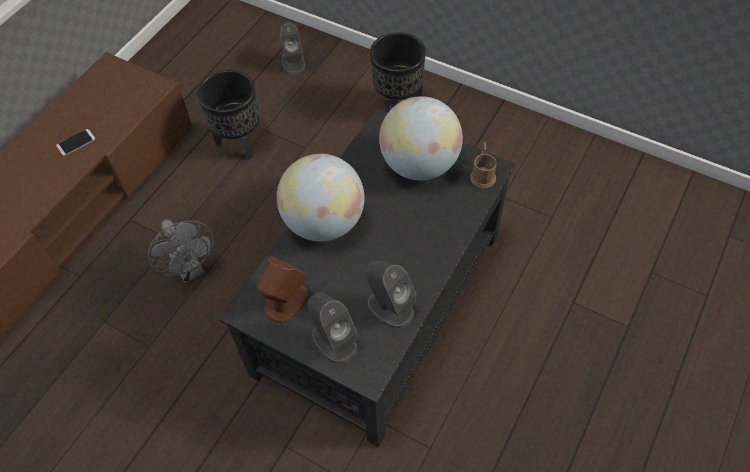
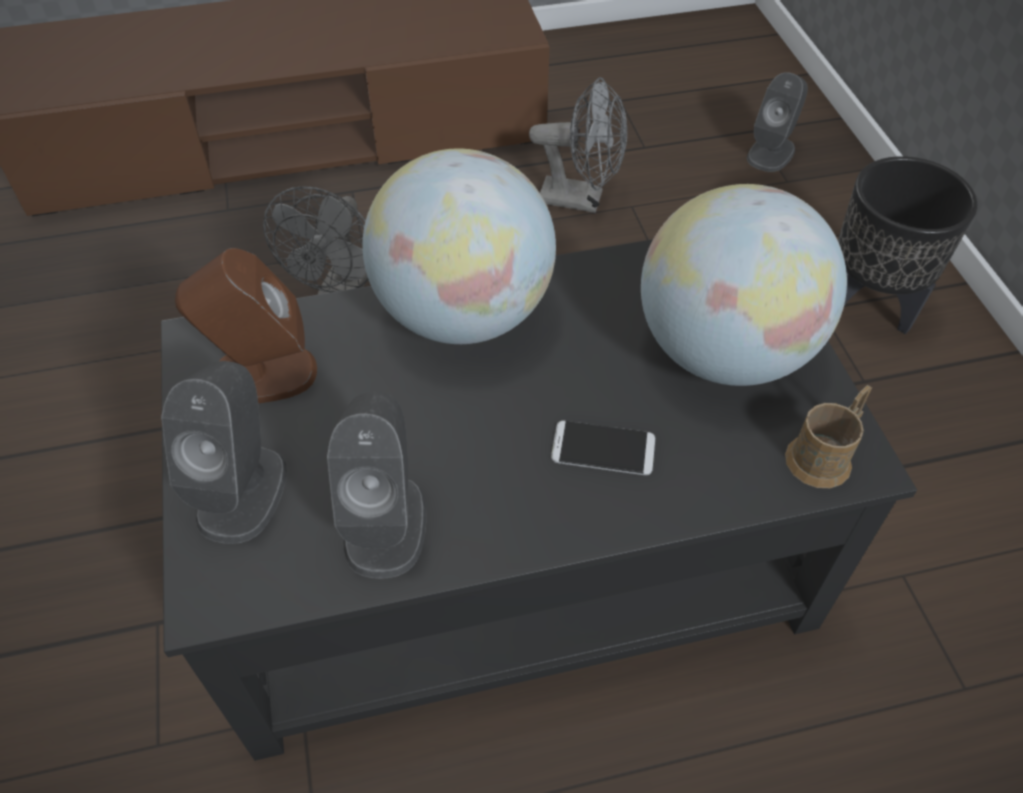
camera: 45 degrees right, 5 degrees down
phone [56,129,95,156] -> phone moved to [551,421,655,475]
black planter [197,70,260,159] -> grey fan [529,77,627,213]

